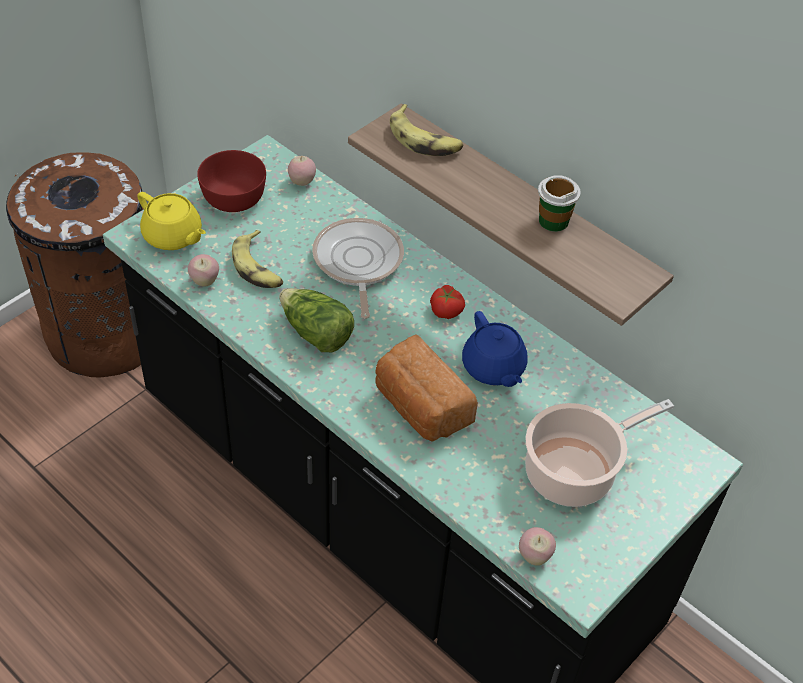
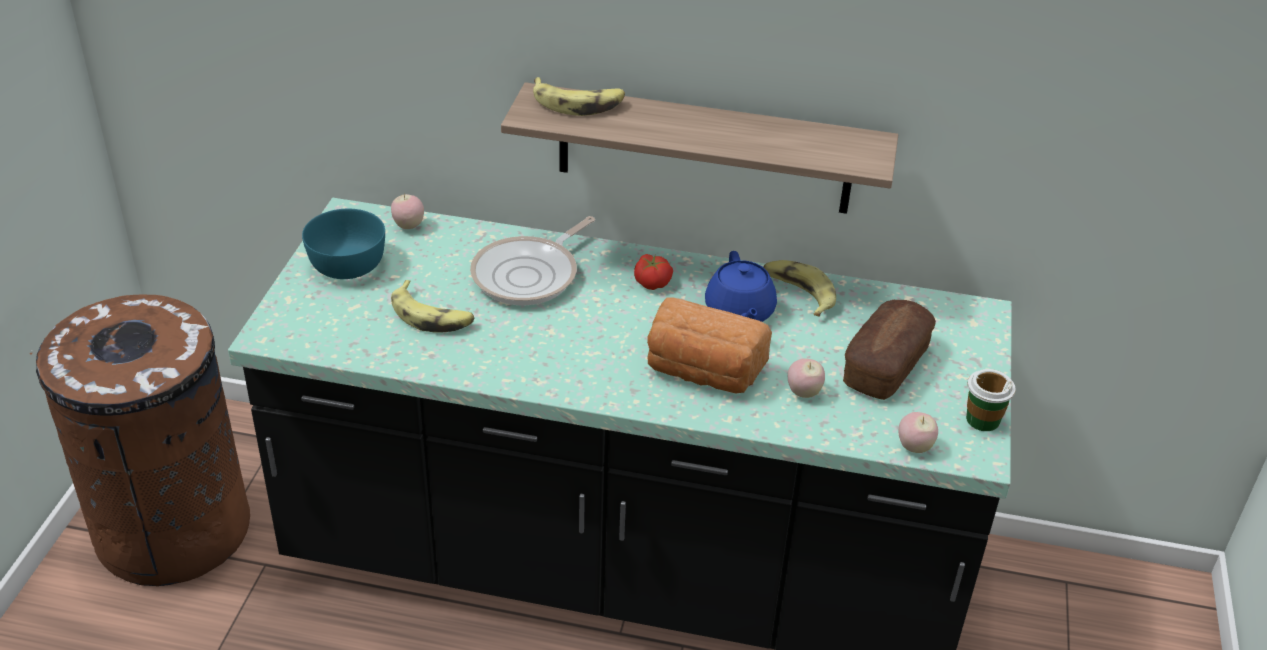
camera: 30 degrees left, 10 degrees down
yellow teapot [137,192,206,250] -> none
apple [188,254,219,286] -> apple moved to [788,358,825,398]
red bowl [197,150,266,212] -> turquoise bowl [302,209,385,279]
lettuce [279,288,354,352] -> none
frying pan [312,218,404,319] -> frying pan turned 105 degrees counterclockwise [470,216,595,305]
blue teapot [462,311,528,387] -> blue teapot turned 45 degrees clockwise [705,251,777,322]
cooking pot [525,399,674,507] -> bread [843,300,936,400]
cup [538,175,581,232] -> cup moved to [966,369,1016,431]
none -> banana [763,260,836,317]

